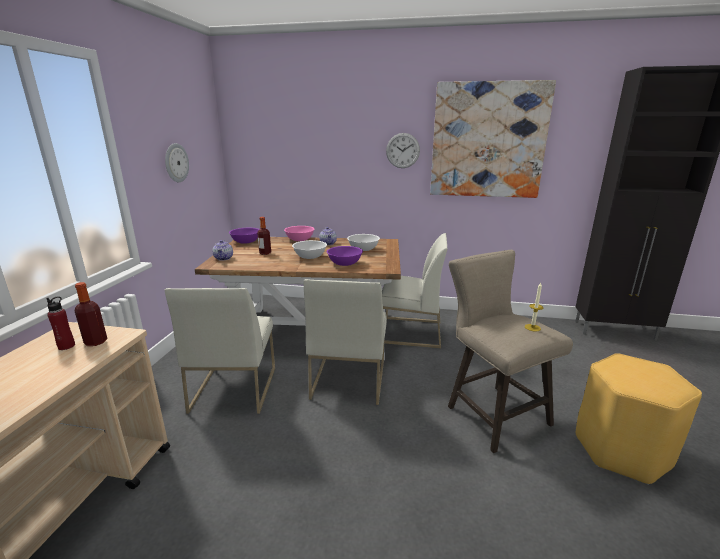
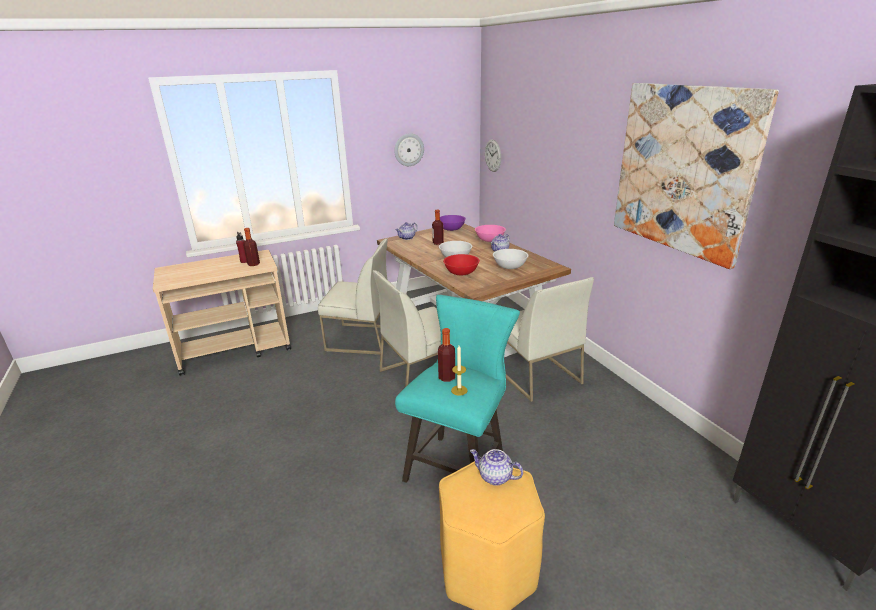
camera: 55 degrees right, 5 degrees up
white chair [165,288,275,414] -> white chair turned 135 degrees counterclockwise [318,239,388,355]
purple bowl [327,246,363,266] -> red bowl [443,254,480,275]
wall clock [386,133,420,168] -> wall clock moved to [485,140,501,172]
beige stool [448,250,573,453] -> turquoise stool [395,295,520,483]
none -> bottle [438,328,455,382]
none -> teapot [470,449,523,486]

